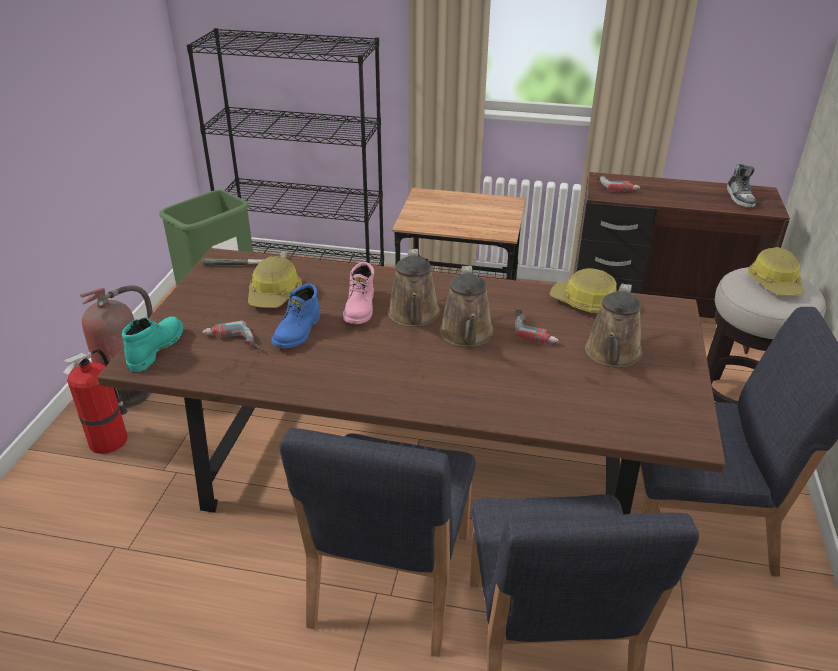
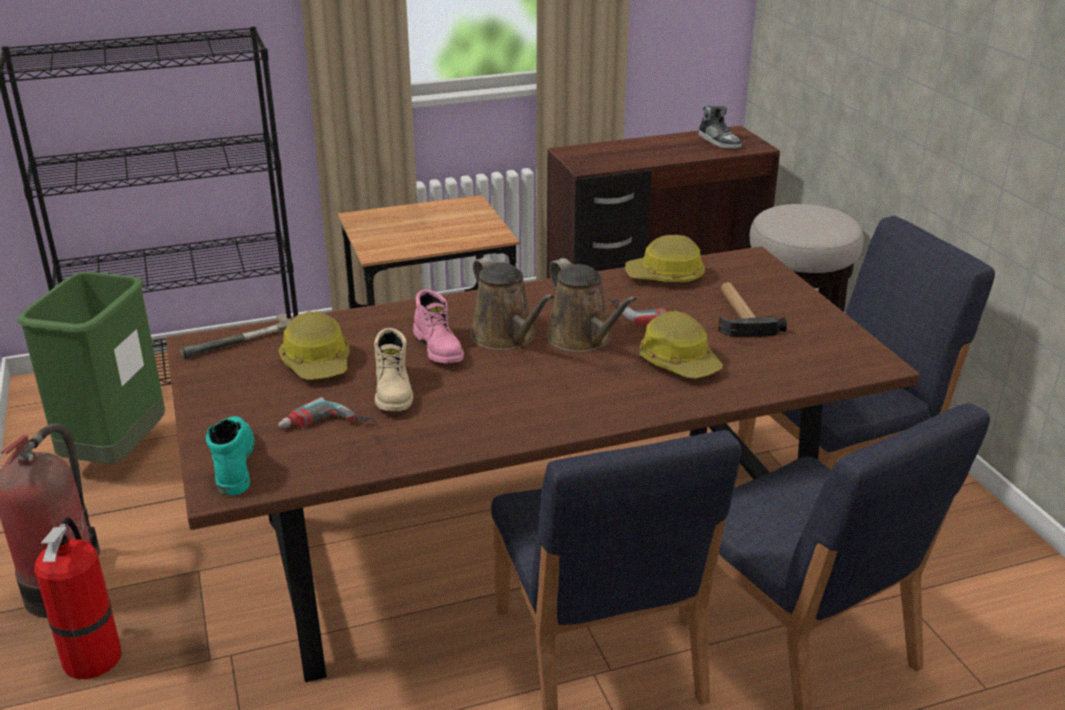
camera: 30 degrees left, 5 degrees down
blue boot [272,284,320,348] -> beige boot [374,328,413,411]
brown watering can [585,284,643,368] -> hammer [718,282,787,337]
power drill [593,173,640,192] -> none
hard hat [748,247,804,296] -> hard hat moved to [639,311,723,379]

